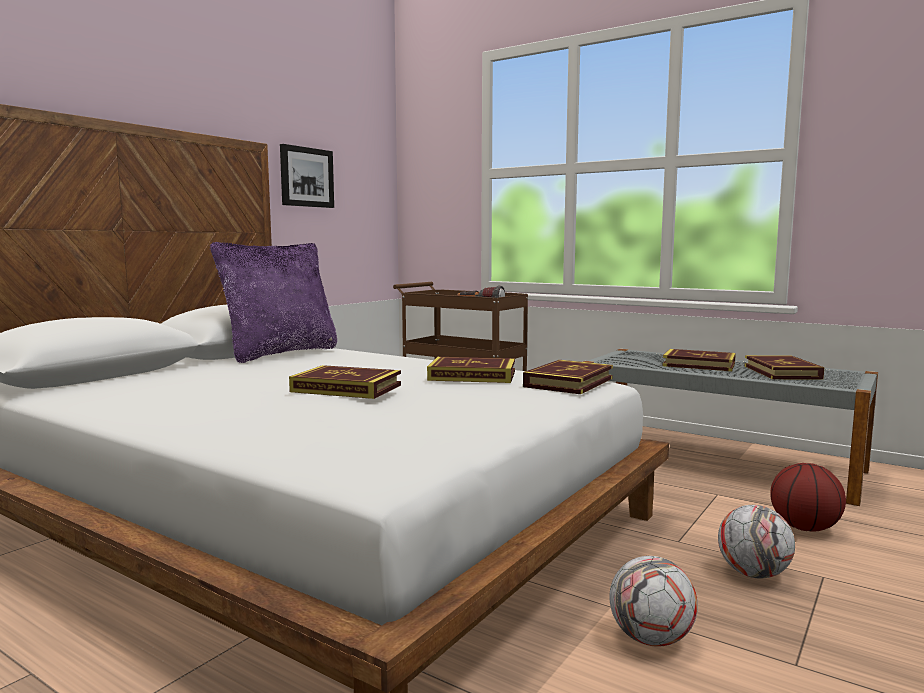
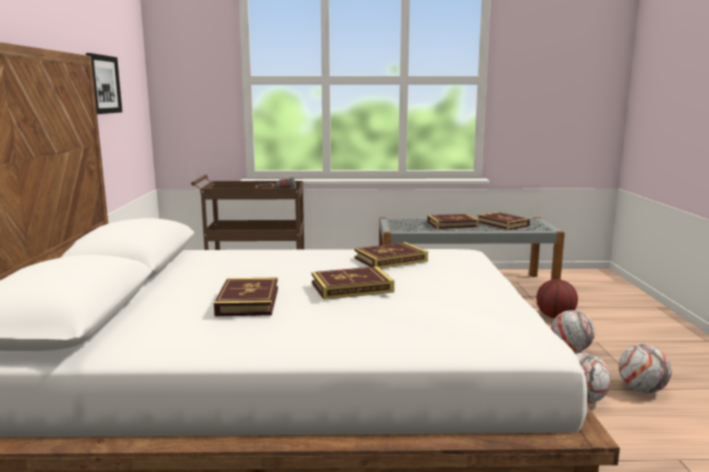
camera: 35 degrees left, 5 degrees up
purple pillow [210,242,337,363] -> none
book [523,360,613,394] -> book moved to [214,277,278,316]
none -> football [618,344,672,393]

